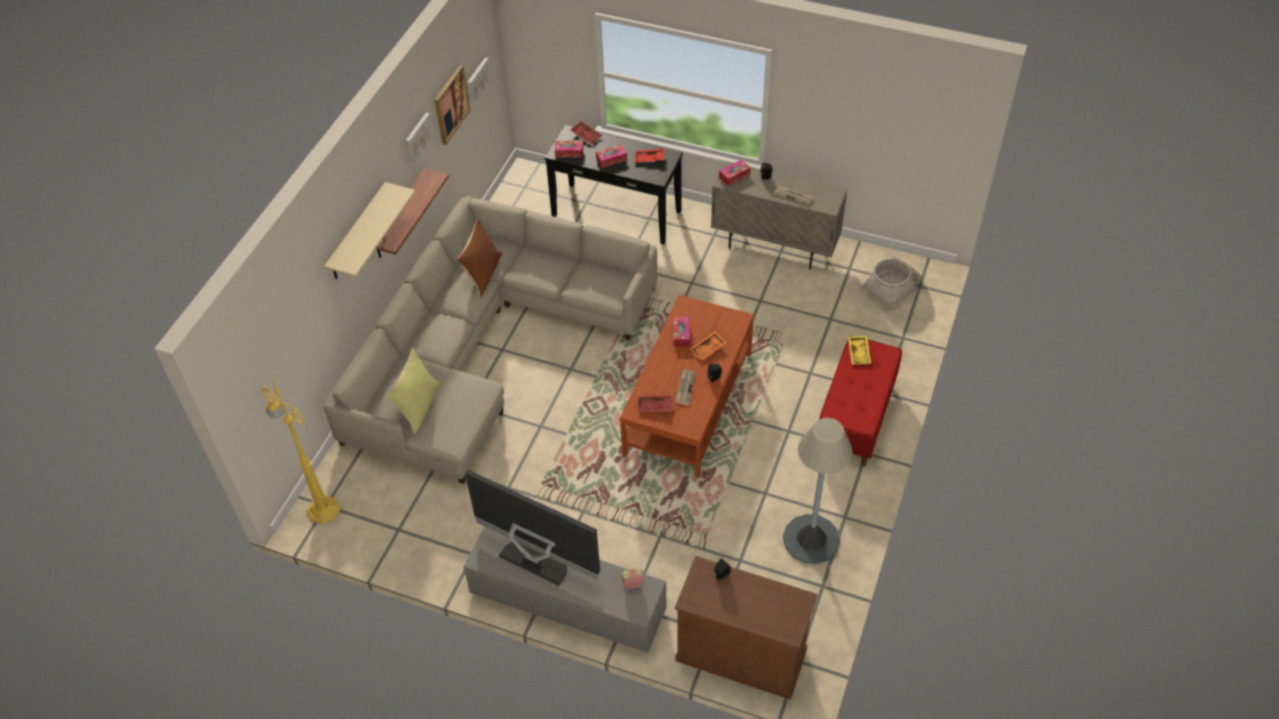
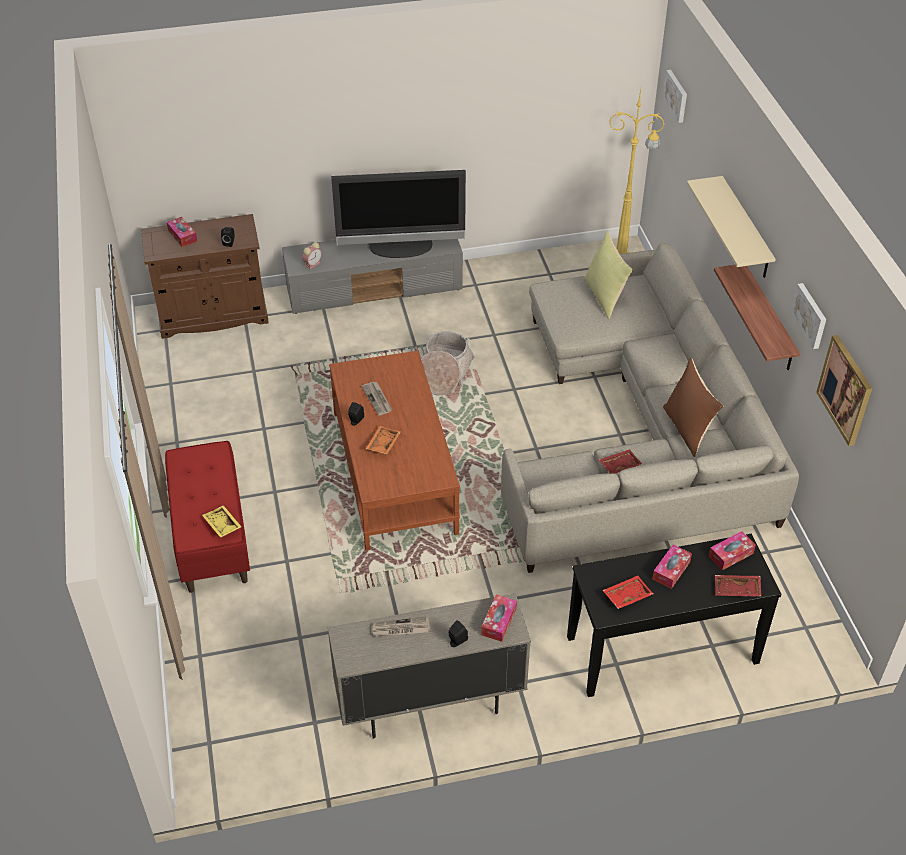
camera: 145 degrees right, 5 degrees down
picture [467,58,492,105] -> picture moved to [663,70,687,123]
red tray [637,395,672,412] -> red tray moved to [598,449,643,474]
tissue box [673,317,690,347] -> tissue box moved to [167,217,197,247]
grey floor lamp [783,418,853,564] -> none
basket [861,255,924,311] -> basket moved to [421,331,475,395]

